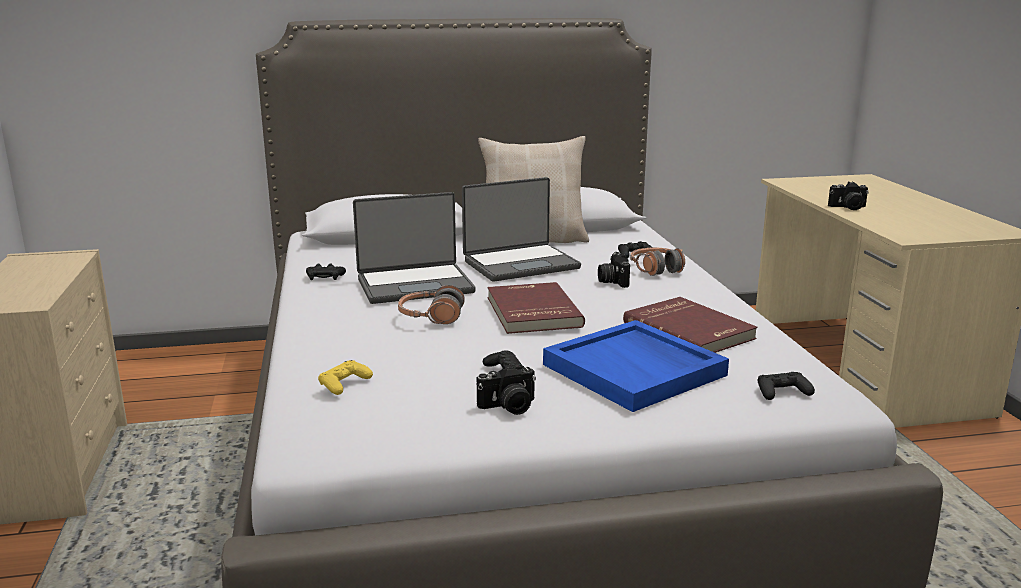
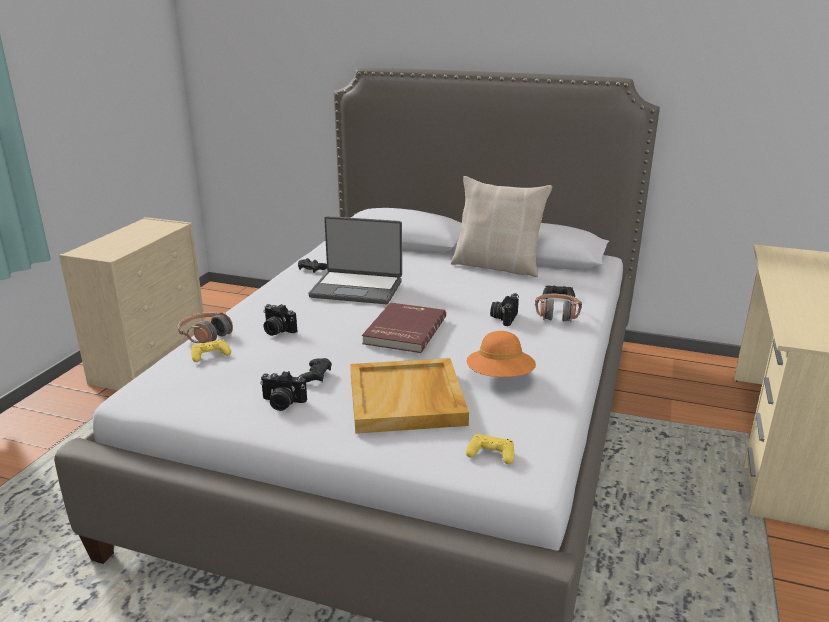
camera: 30 degrees right, 5 degrees up
headphones [398,285,465,324] -> headphones moved to [178,312,233,343]
laptop [462,177,581,282] -> none
blue tray [543,320,729,412] -> beige tray [350,358,469,434]
red book [623,297,758,353] -> orange hat [467,331,536,377]
black game controller [757,372,815,400] -> yellow game controller [466,434,514,464]
camera [828,182,869,210] -> camera moved to [263,304,297,336]

